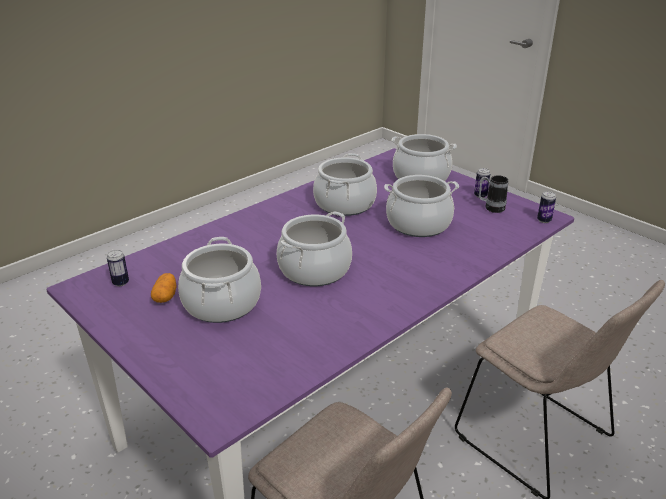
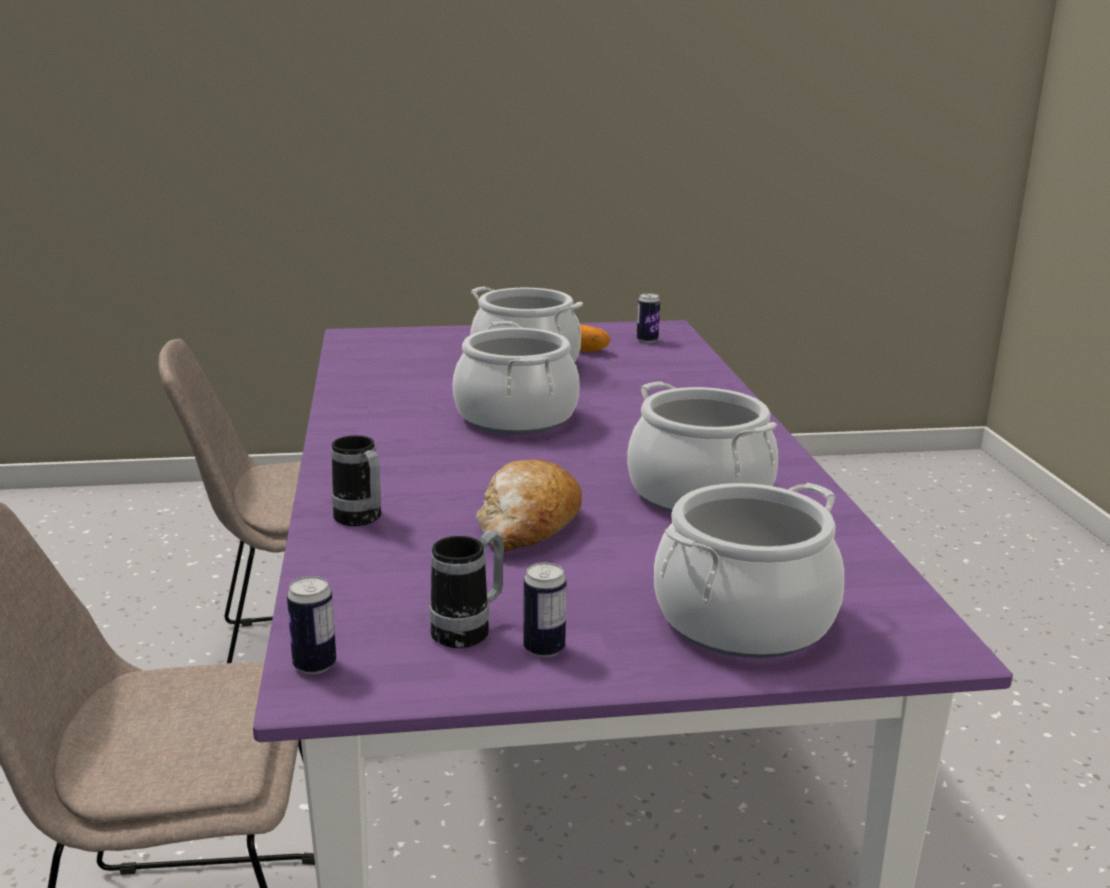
camera: 125 degrees right, 10 degrees down
cooking pot [384,175,459,237] -> bread [476,459,582,552]
none -> mug [331,435,381,526]

